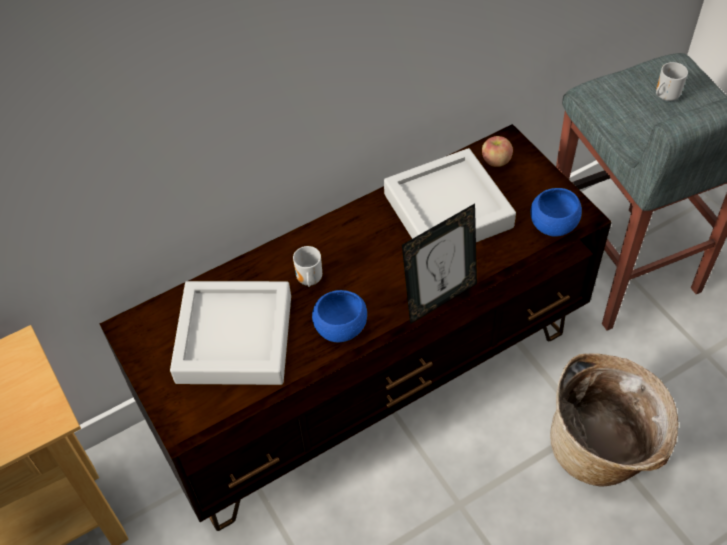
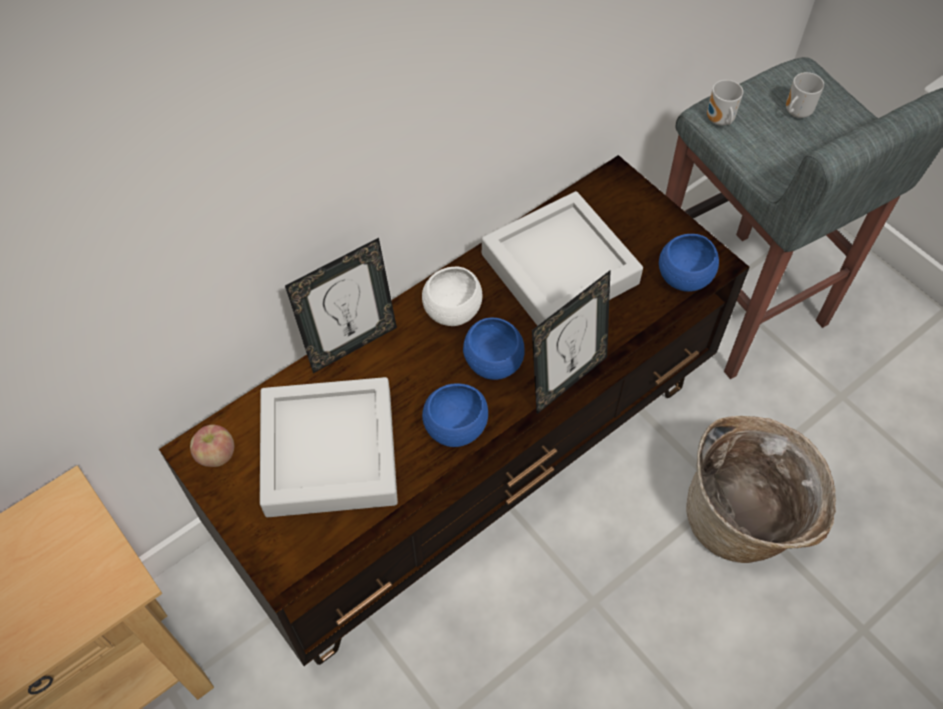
camera: 10 degrees left, 5 degrees up
mug [293,246,322,287] -> mug moved to [707,80,743,126]
apple [482,136,513,167] -> apple moved to [190,424,234,467]
none -> picture frame [285,238,397,373]
none -> white bowl [422,267,482,326]
none -> blue bowl [463,318,525,380]

